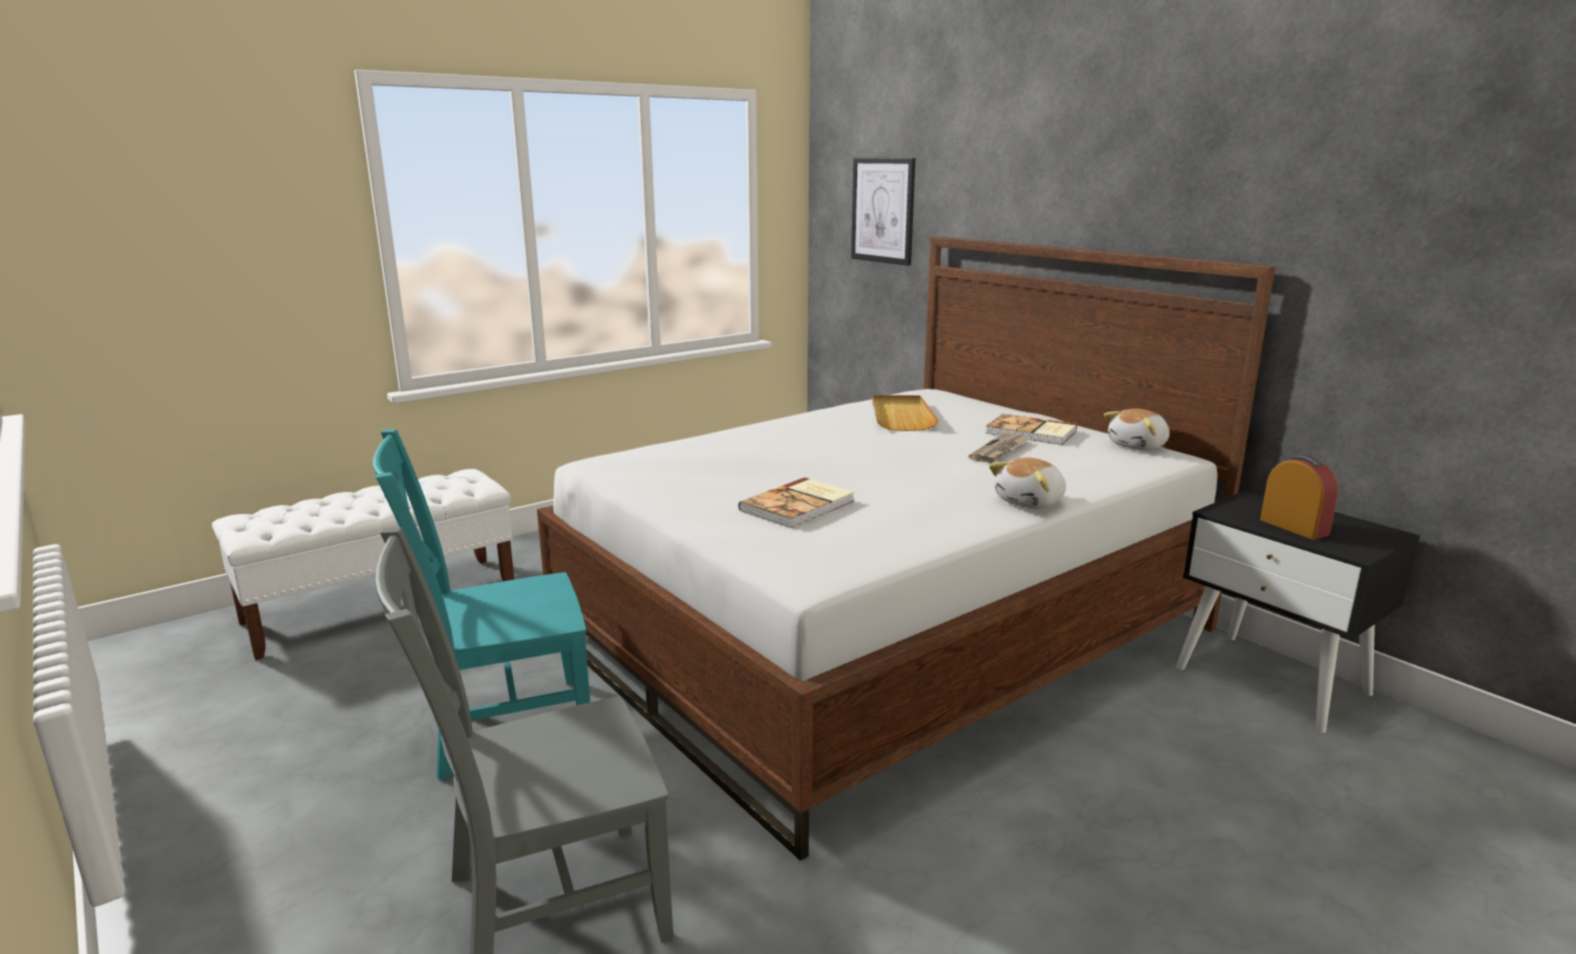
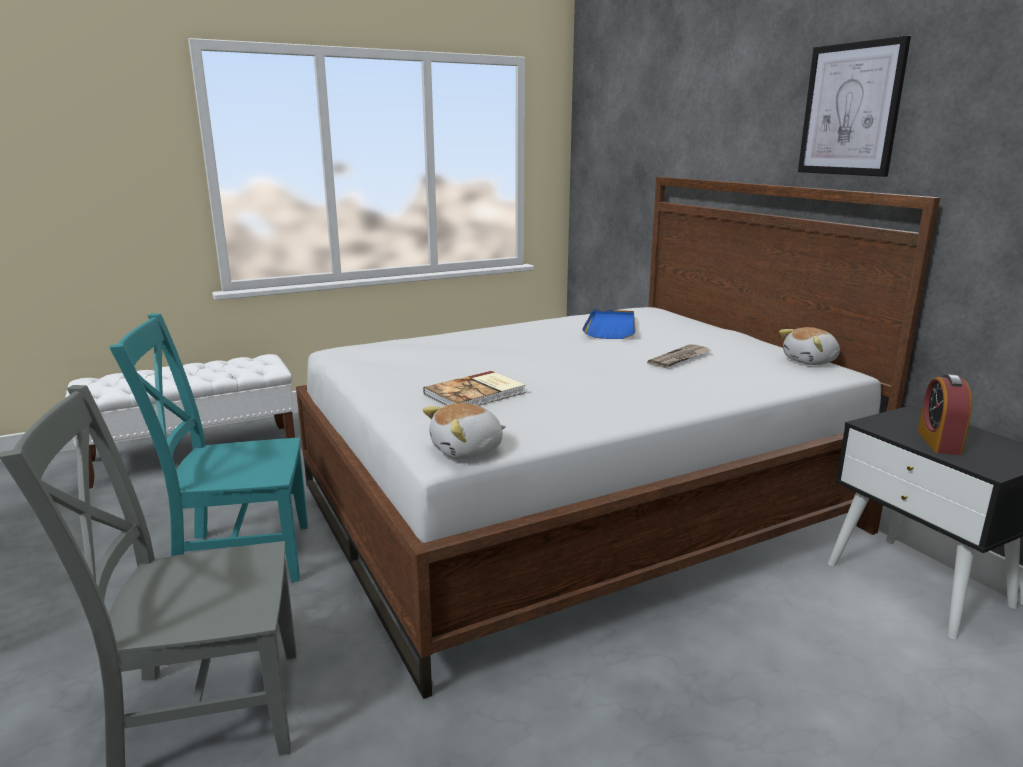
camera: 10 degrees right, 0 degrees up
picture [851,158,915,266] -> picture moved to [798,35,911,177]
beige tray [872,395,939,431] -> blue tray [582,309,636,339]
book [985,414,1077,445] -> none
plush toy [989,457,1066,509] -> plush toy moved to [422,403,506,459]
alarm clock [1260,455,1338,540] -> alarm clock turned 150 degrees counterclockwise [918,374,972,455]

